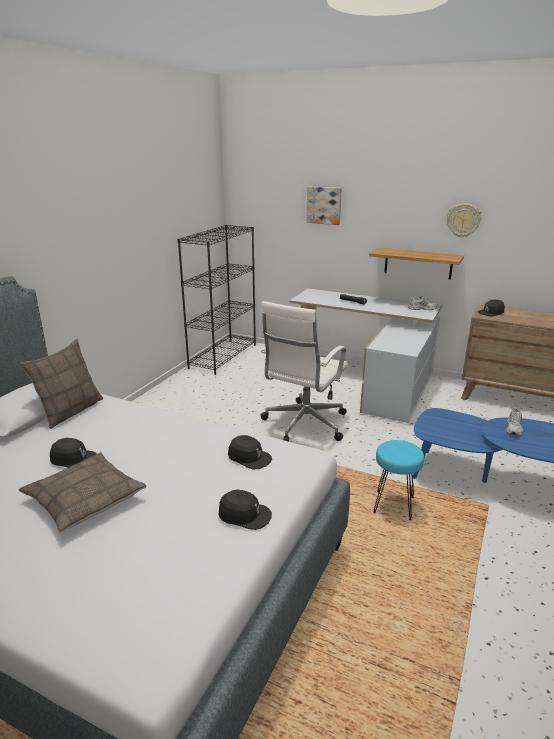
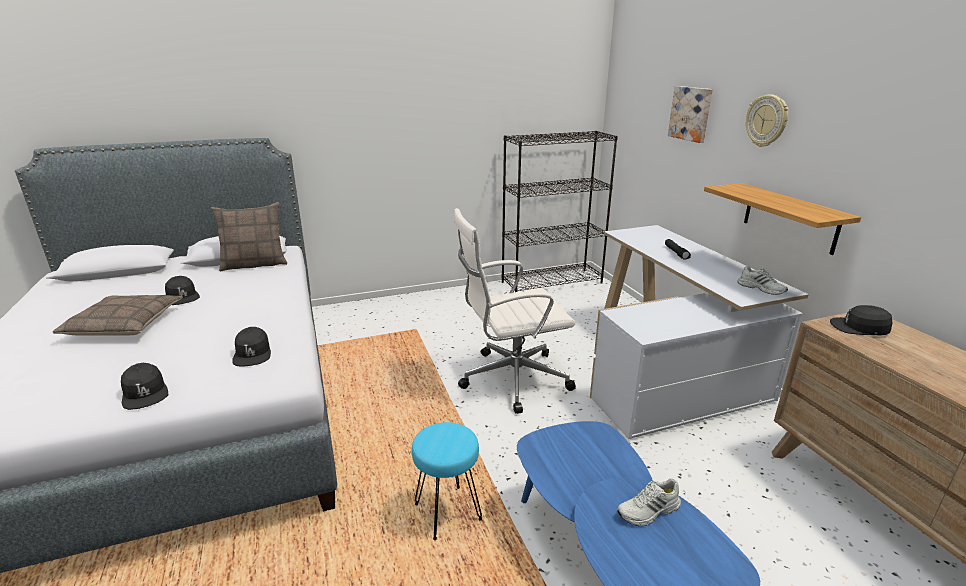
camera: 45 degrees right, 0 degrees up
wall clock [447,203,481,238] -> wall clock moved to [746,95,789,147]

